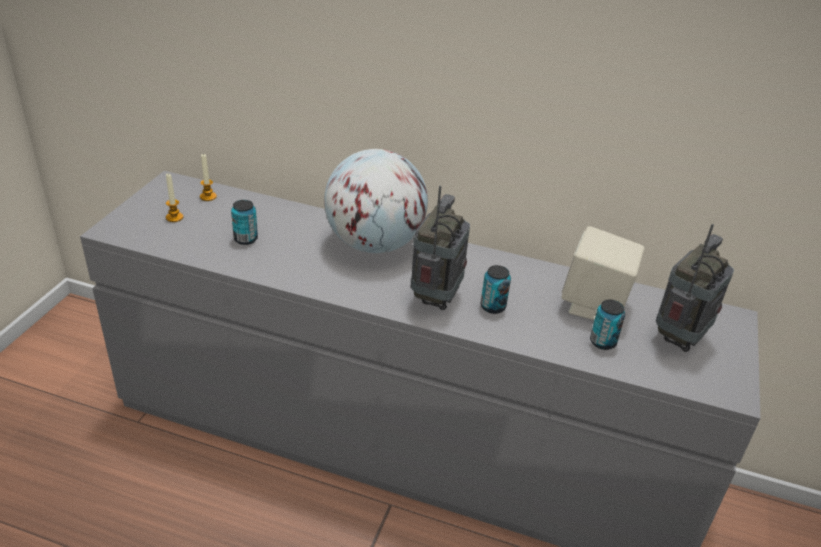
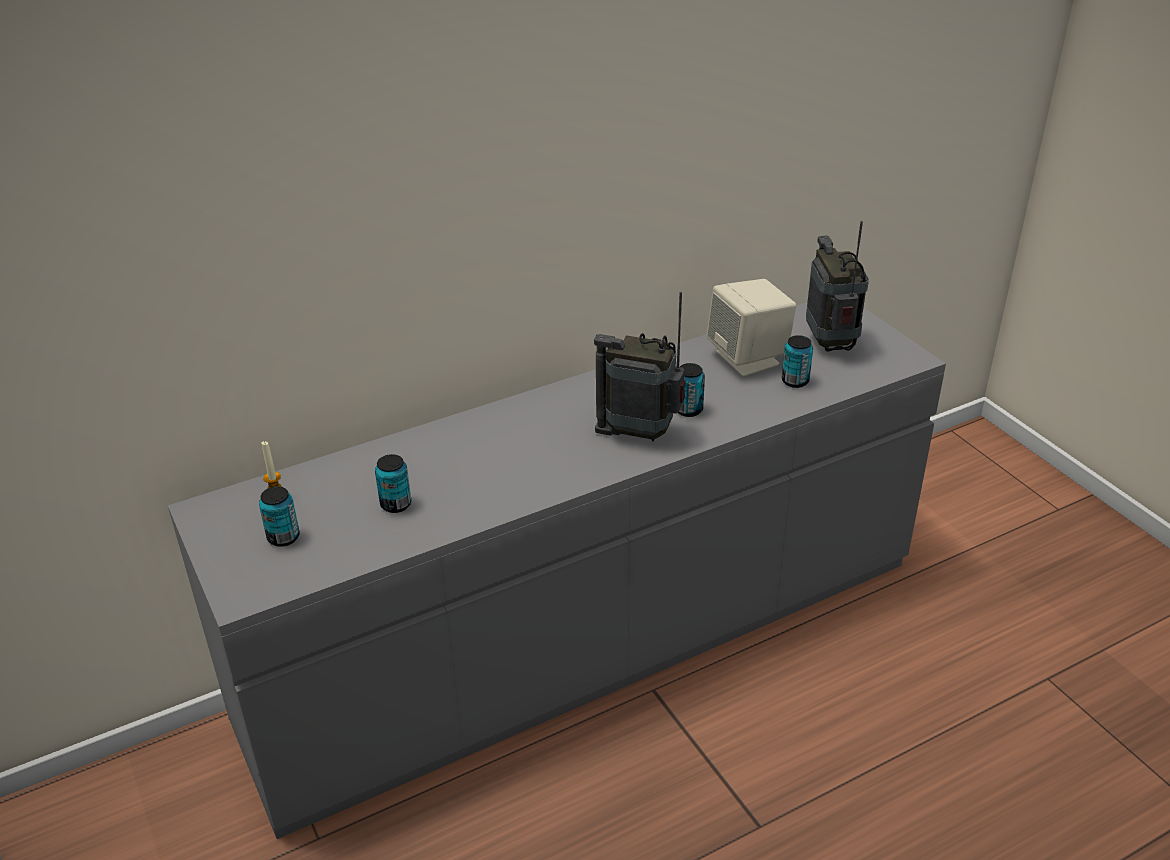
camera: 45 degrees left, 0 degrees up
candle [166,173,183,222] -> can [259,486,300,547]
globe [324,149,428,253] -> none
radio [411,186,470,310] -> radio turned 45 degrees counterclockwise [594,292,686,441]

